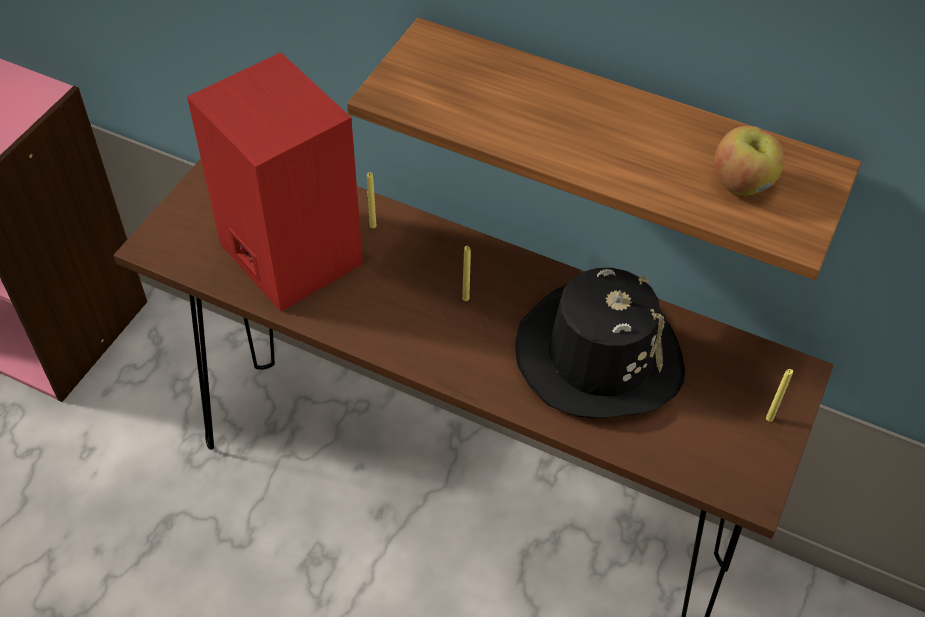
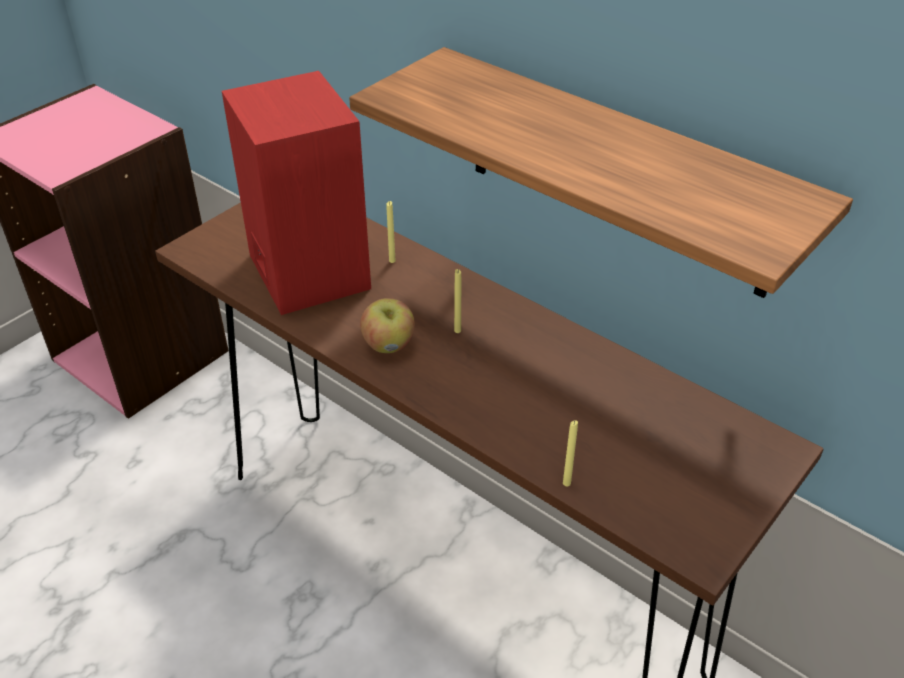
camera: 15 degrees right, 10 degrees down
black hat [515,268,685,419] -> none
apple [714,126,784,195] -> apple moved to [360,298,415,353]
yellow candle [766,369,793,422] -> yellow candle moved to [563,420,578,486]

